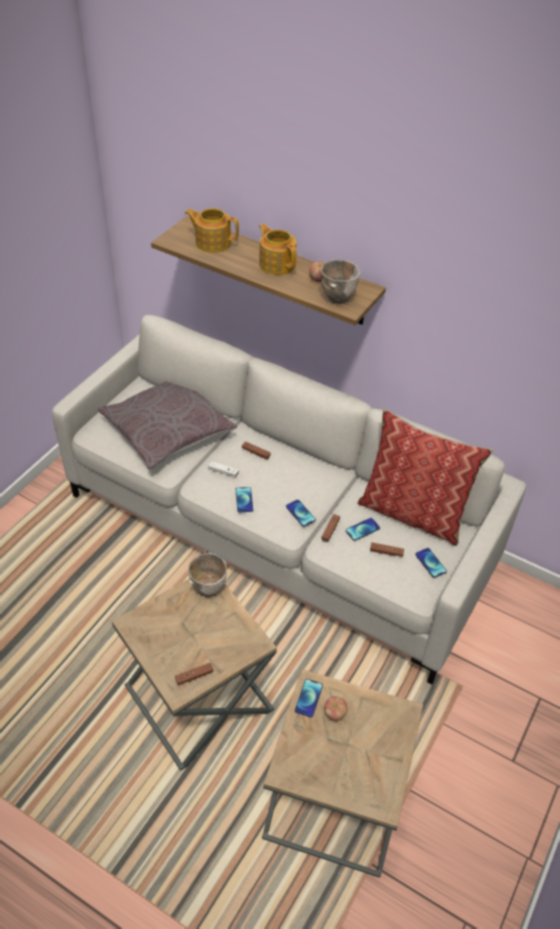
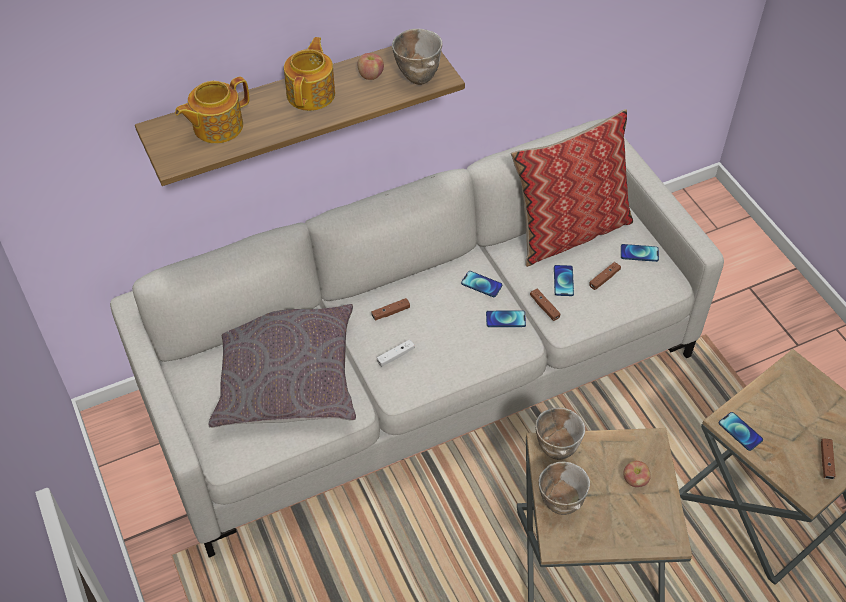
camera: 55 degrees left, 5 degrees up
brown game controller [175,663,213,685] -> brown game controller moved to [821,438,836,479]
phone [236,487,253,513] -> phone moved to [461,271,502,297]
teapot [259,224,297,275] -> teapot turned 105 degrees clockwise [284,37,335,111]
apple [324,696,348,721] -> apple moved to [623,461,651,487]
none -> bowl [538,462,590,515]

